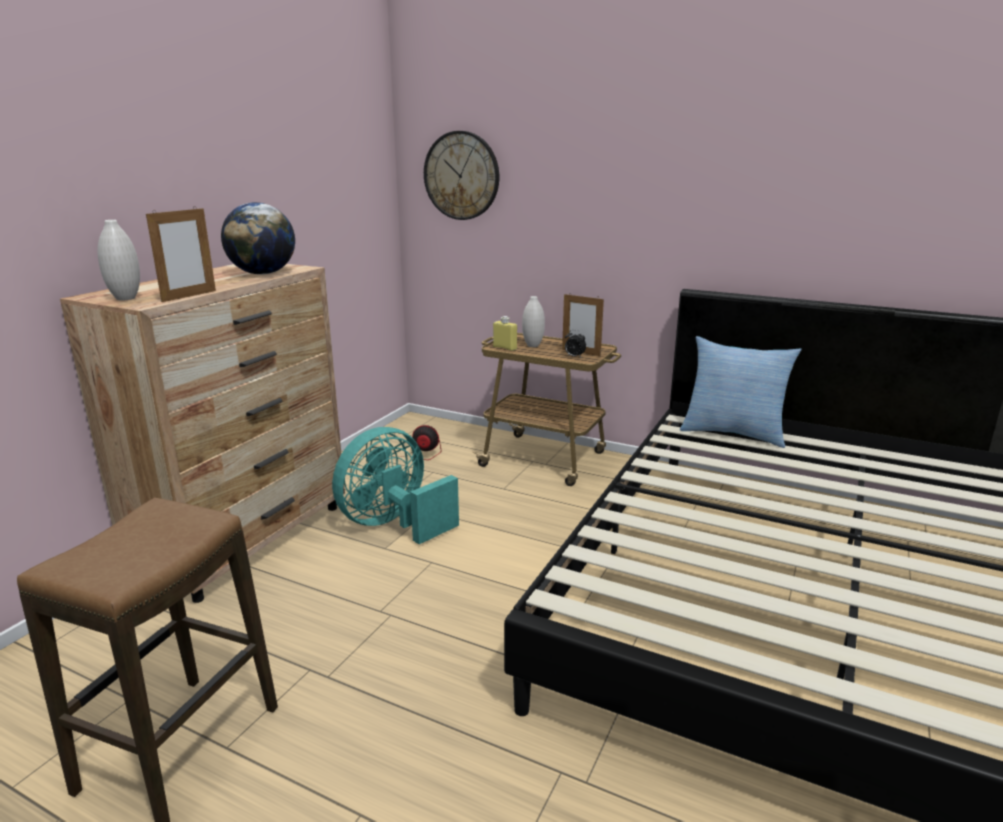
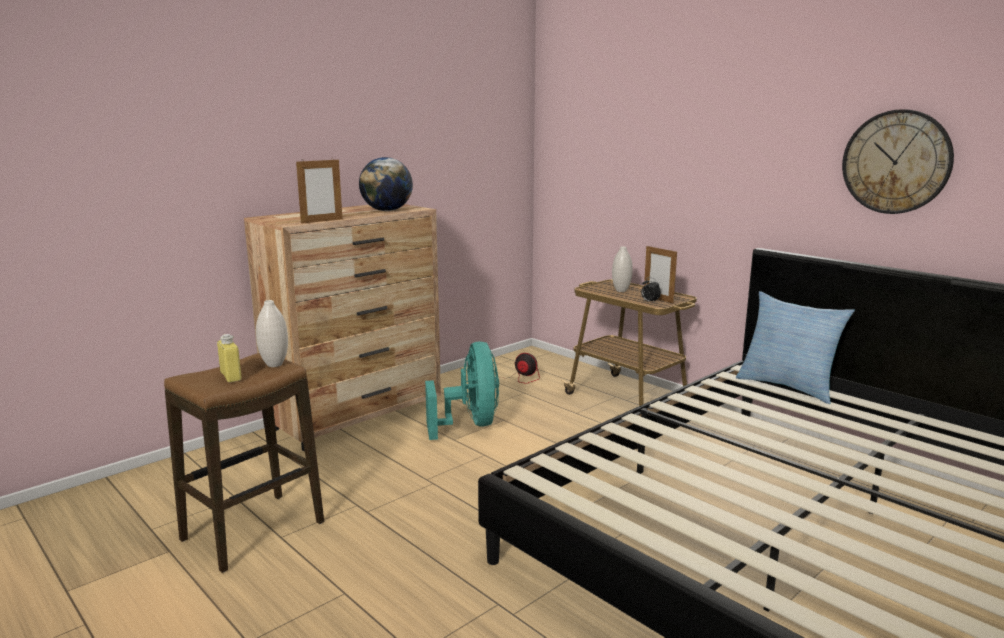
camera: 20 degrees right, 5 degrees down
white vase [97,220,140,300] -> white vase moved to [256,300,288,367]
turquoise fan [332,427,459,544] -> turquoise fan turned 105 degrees clockwise [425,341,499,440]
wall clock [424,131,499,220] -> wall clock moved to [842,109,954,214]
yellow bottle [493,316,517,351] -> yellow bottle moved to [217,334,242,382]

